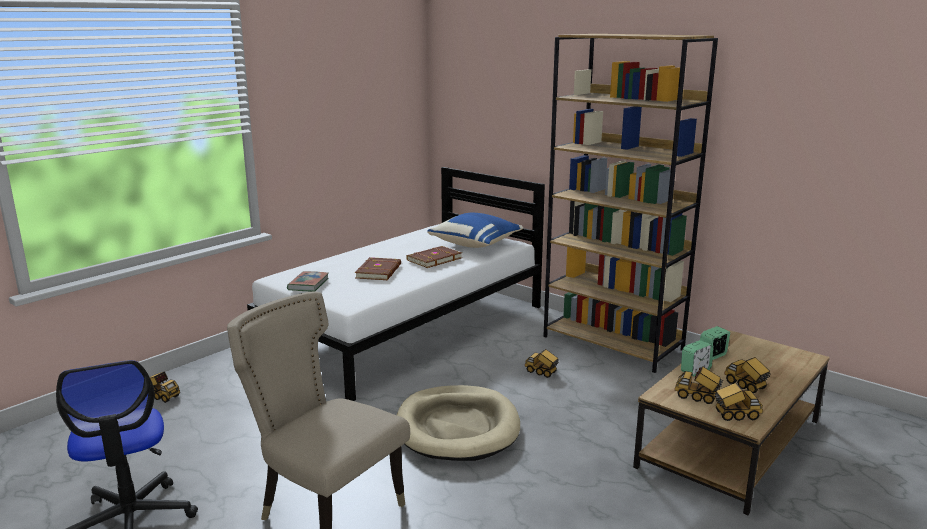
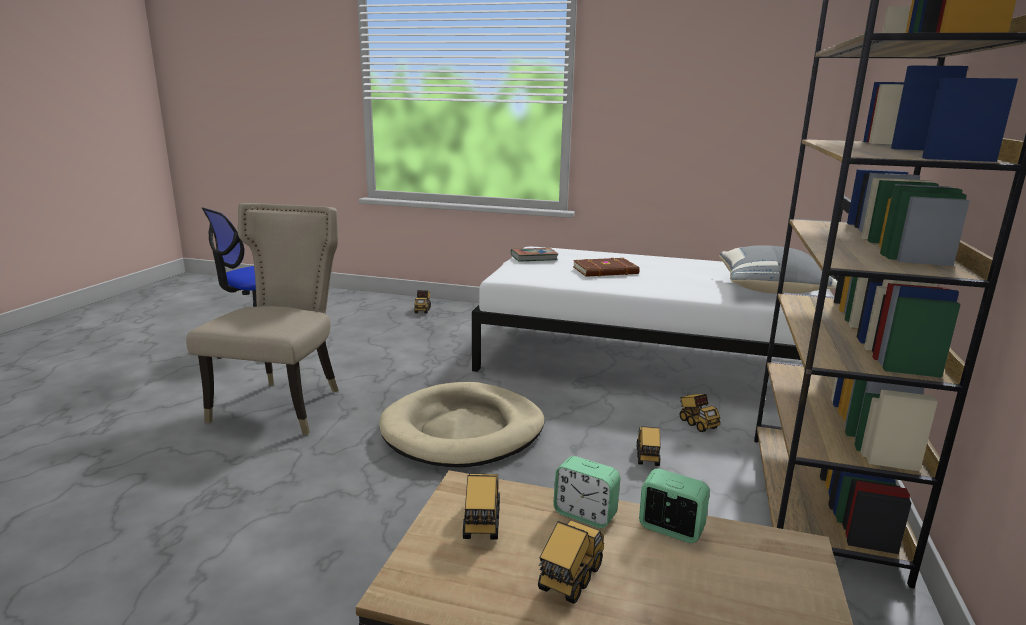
camera: 65 degrees right, 0 degrees up
brown book [406,246,462,268] -> none
blue pillow [427,213,523,248] -> grey pillow [719,245,837,294]
toy truck [714,383,763,421] -> toy truck moved to [679,394,720,432]

